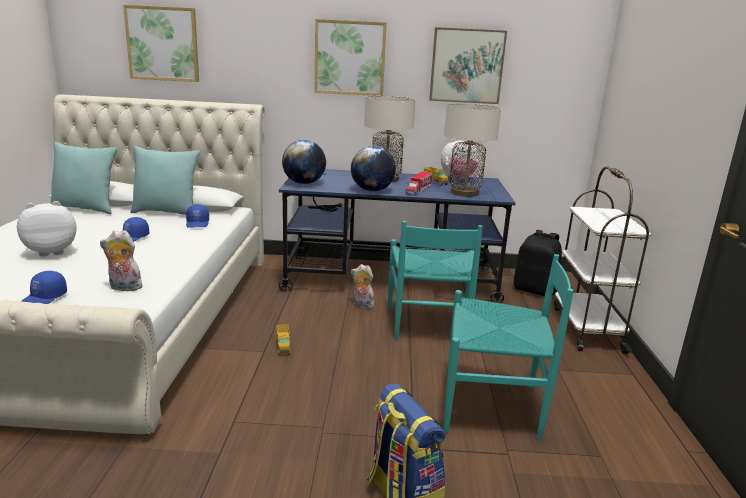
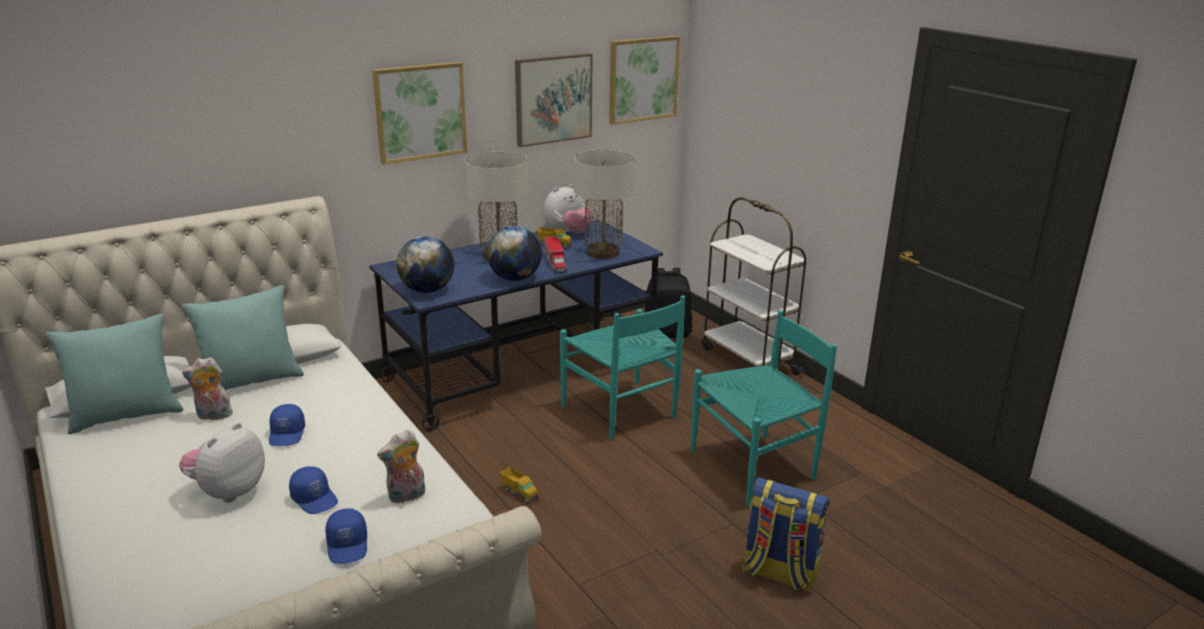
camera: 35 degrees left, 5 degrees up
picture [123,5,199,82] -> picture moved to [609,36,680,125]
blue cap [186,204,209,227] -> blue cap moved to [289,466,338,514]
plush toy [351,264,374,309] -> plush toy moved to [182,357,234,420]

